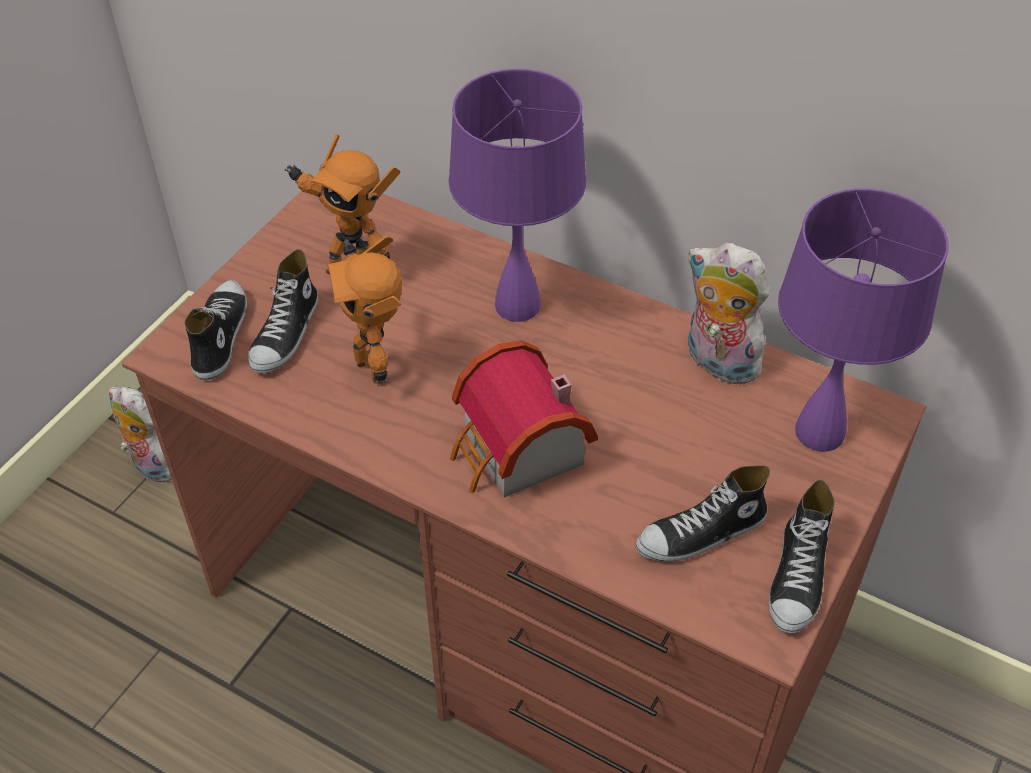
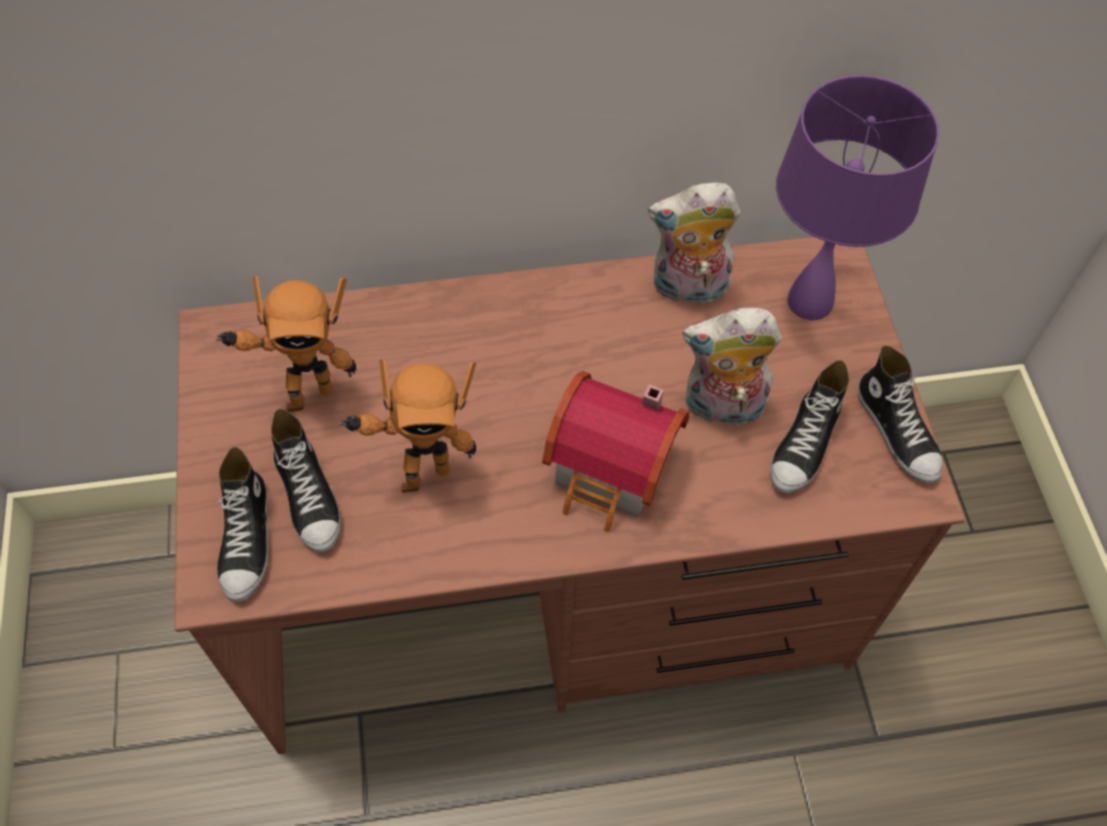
camera: 40 degrees left, 10 degrees up
plush toy [109,386,172,482] -> plush toy moved to [682,308,782,432]
shoe [185,280,247,380] -> shoe turned 150 degrees counterclockwise [217,447,268,601]
toy robot [327,235,402,385] -> toy robot turned 45 degrees counterclockwise [340,359,476,493]
purple table lamp [449,69,586,322] -> none

